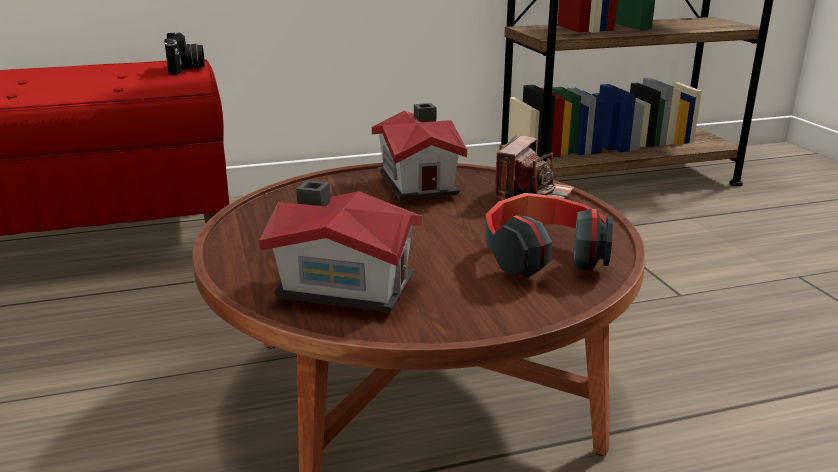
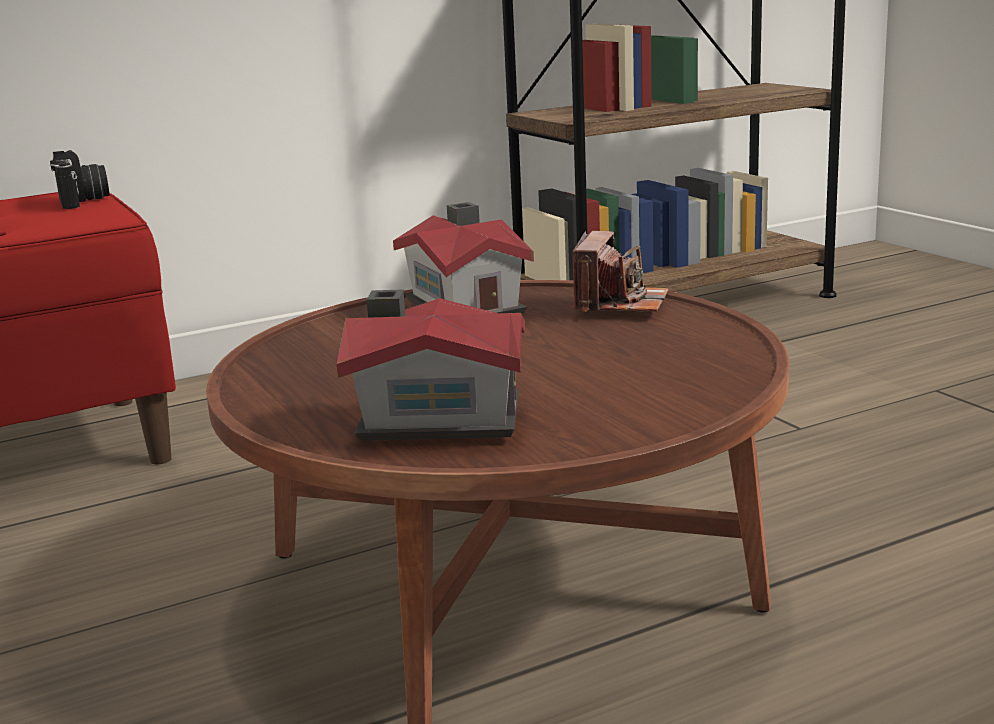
camera: 10 degrees left, 5 degrees down
headphones [485,193,613,278] -> none

